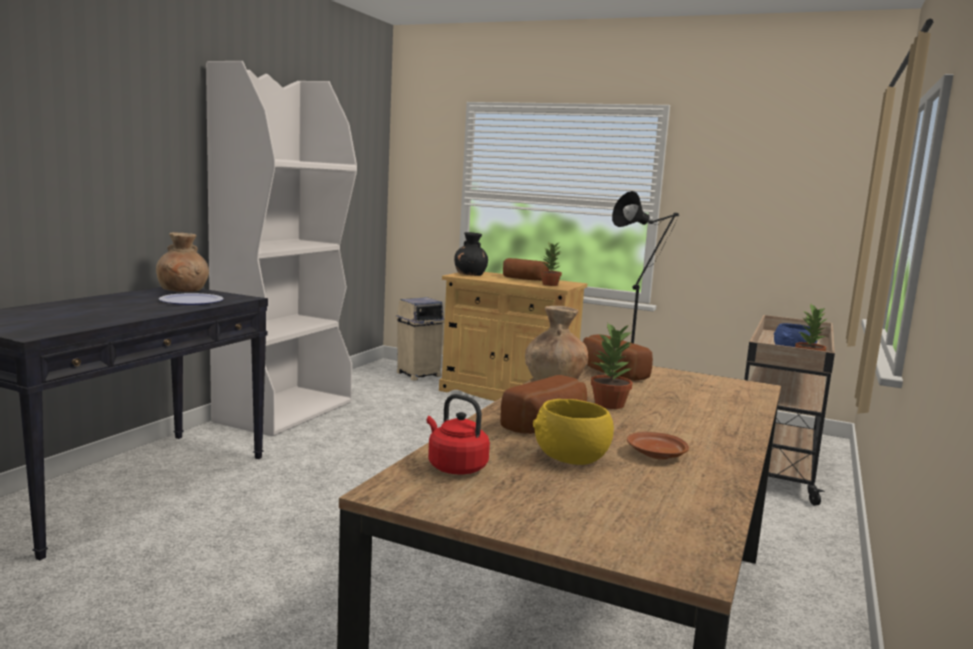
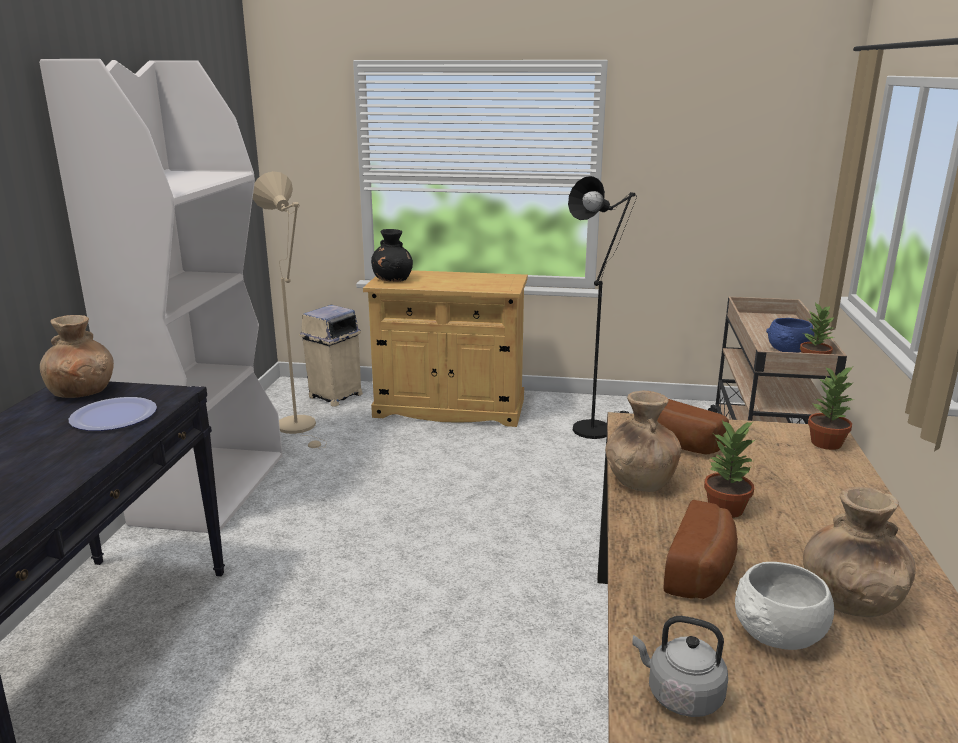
camera: 15 degrees left, 10 degrees up
red kettle [427,394,490,474] -> grey kettle [633,616,728,717]
bread [503,258,549,281] -> none
yellow bowl [533,399,614,465] -> white bowl [735,562,834,650]
potted plant [540,241,562,286] -> potted plant moved to [808,366,855,450]
brown plate [627,432,689,459] -> brown vase [803,487,916,617]
none -> beige floor lamp [253,171,327,448]

